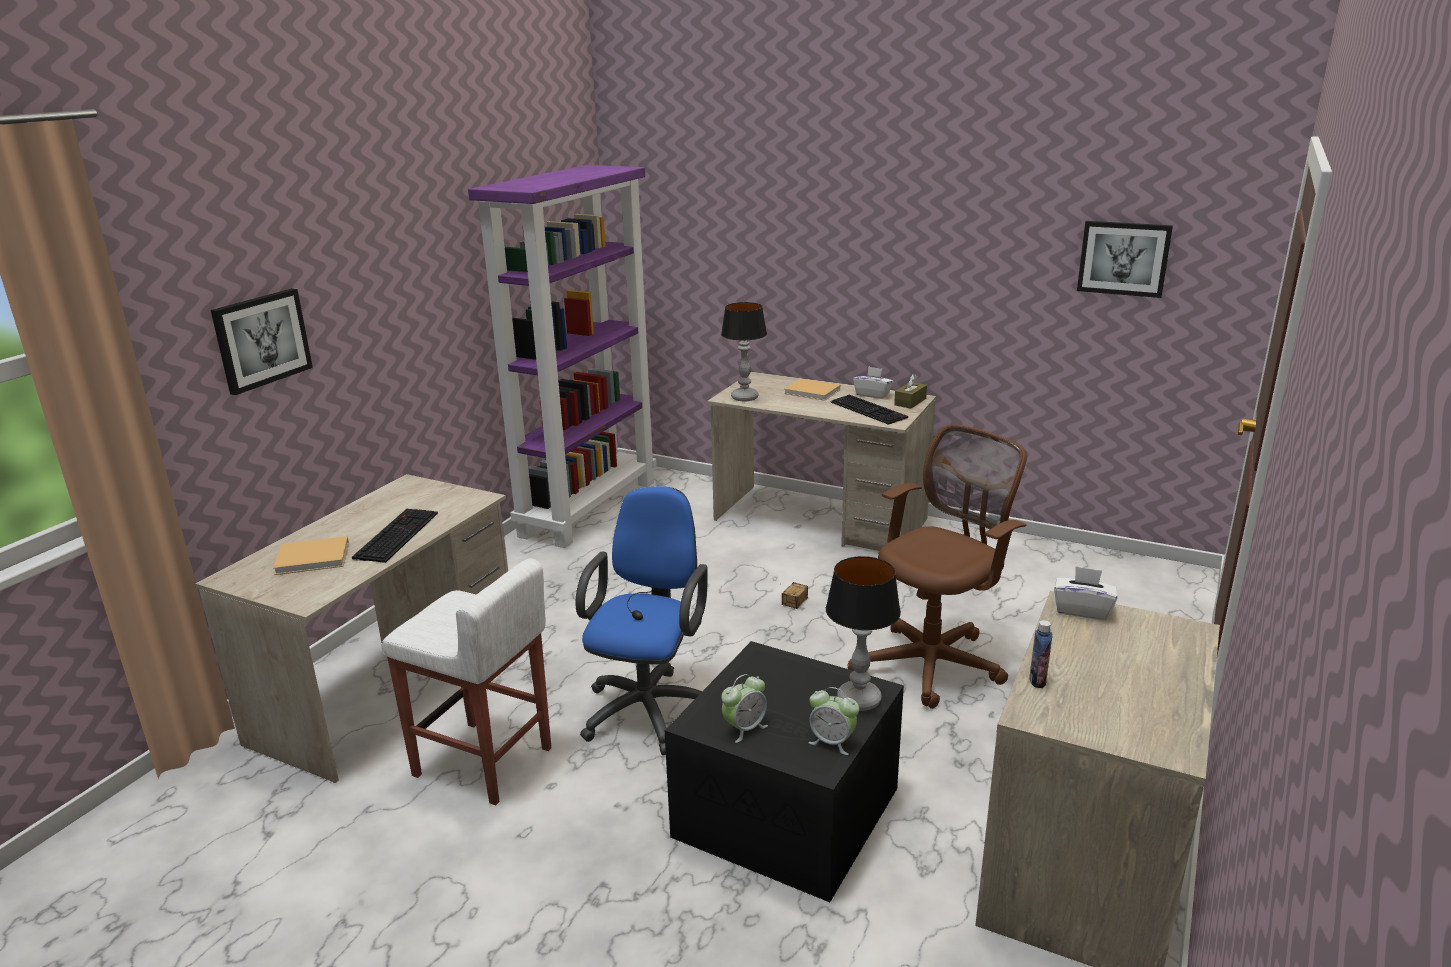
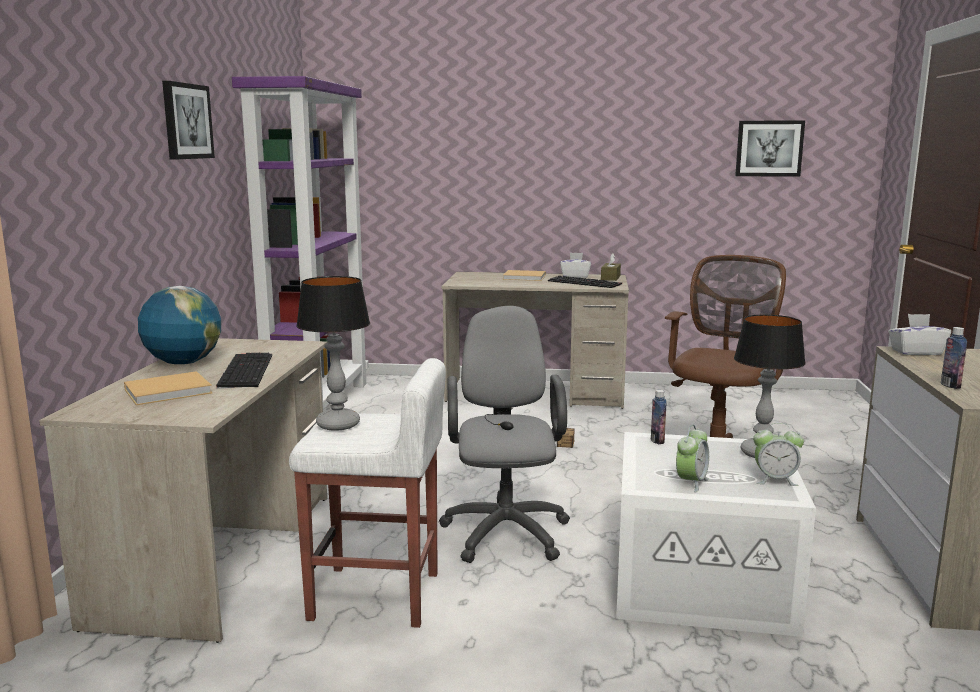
camera: 20 degrees left, 10 degrees down
picture [211,288,313,395] -> picture moved to [162,81,215,160]
blue office chair [575,486,708,755] -> grey office chair [439,306,570,563]
black storage box [665,641,904,902] -> white storage box [616,432,816,637]
table lamp [721,302,767,401] -> table lamp moved to [296,276,370,431]
none -> globe [138,286,221,364]
none -> bottle [651,390,667,444]

